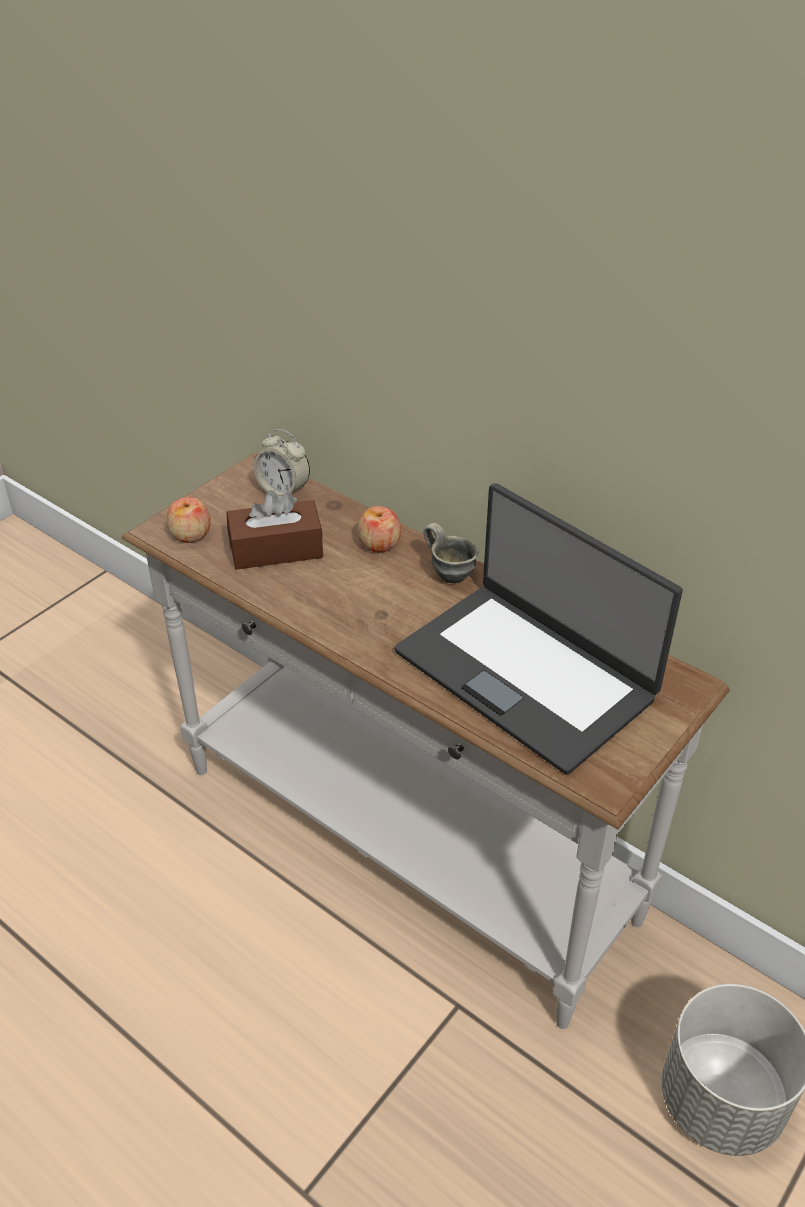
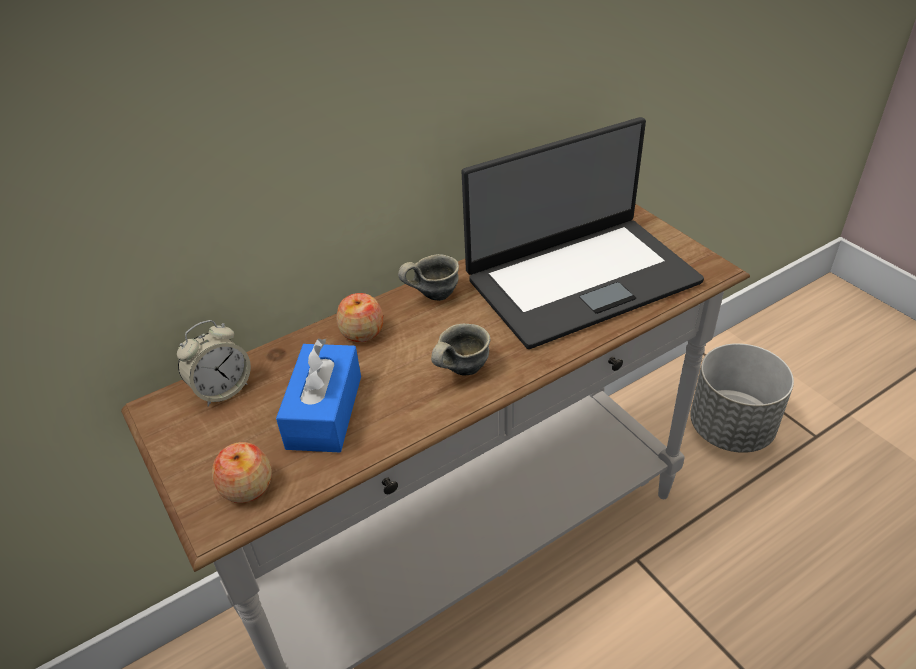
camera: 70 degrees left, 0 degrees up
brown tissue box [226,490,323,570] -> blue tissue box [276,339,361,452]
none -> grey mug [431,323,490,375]

